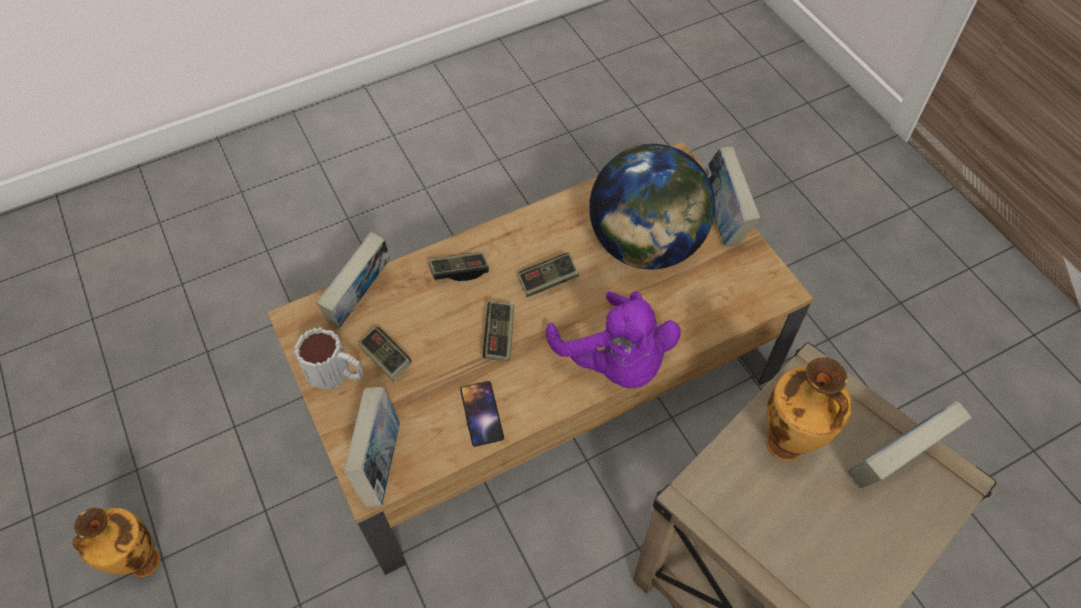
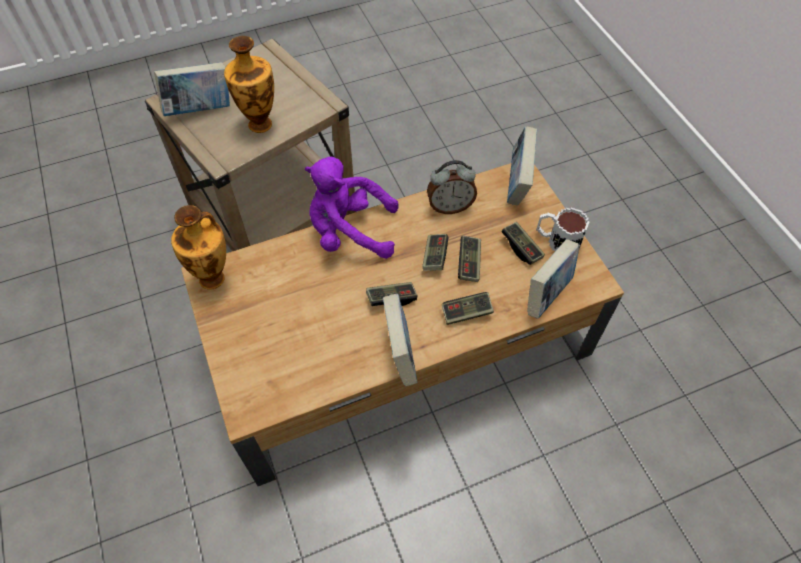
camera: 175 degrees left, 0 degrees up
vase [72,508,161,577] -> vase moved to [171,205,226,290]
phone [460,381,504,447] -> alarm clock [427,160,477,214]
purple plush toy [546,292,681,389] -> purple plush toy turned 60 degrees counterclockwise [305,157,399,259]
globe [589,144,715,270] -> none
book [704,147,760,246] -> book moved to [383,294,418,386]
none -> game controller [458,236,481,282]

